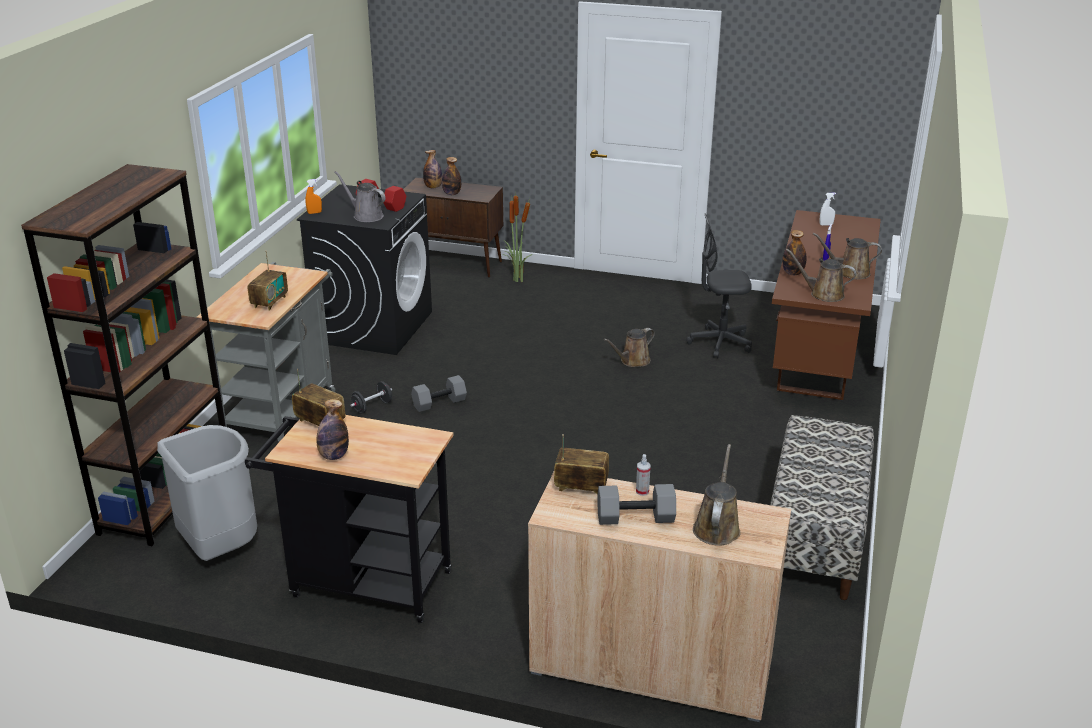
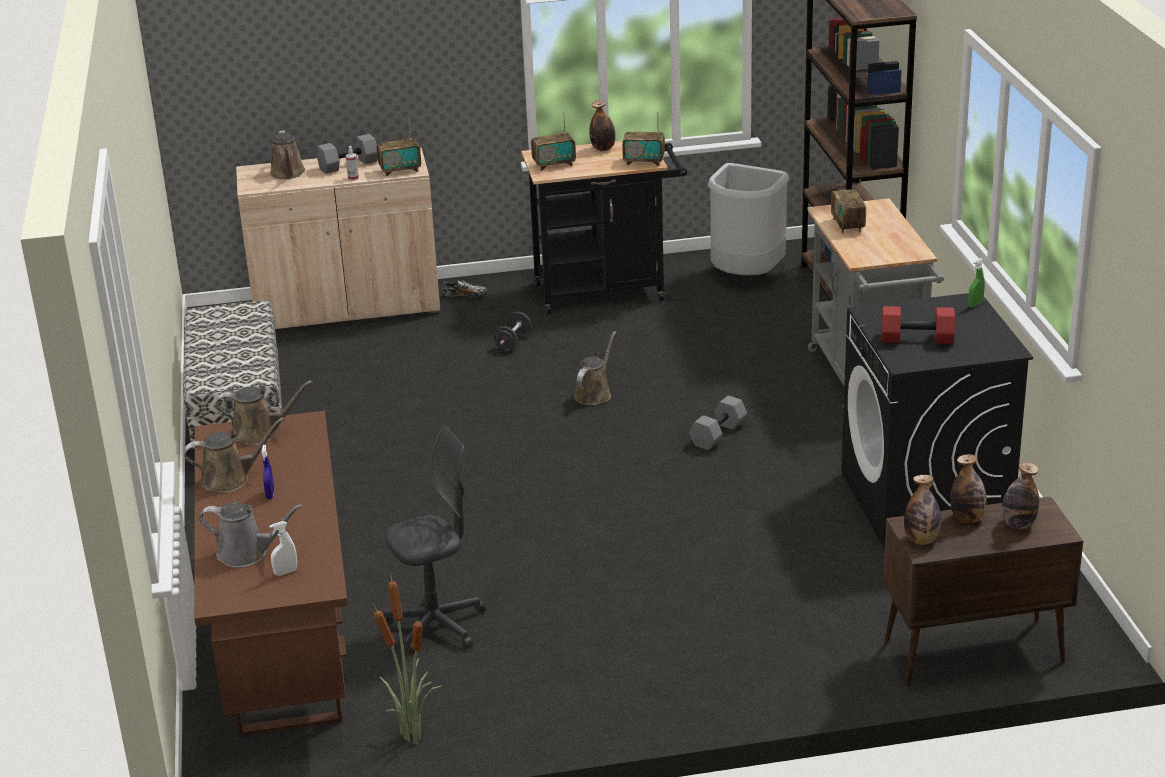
camera: 155 degrees right, 0 degrees up
orange spray bottle [306,179,322,214] -> green spray bottle [968,258,985,308]
grey watering can [335,171,385,222] -> grey watering can moved to [199,502,303,568]
black dumbbell [350,381,392,414] -> black dumbbell moved to [493,312,532,351]
potted plant [502,192,532,282] -> potted plant moved to [373,572,441,744]
brown watering can [604,328,655,367] -> brown watering can moved to [574,331,616,405]
bottle [782,230,806,275] -> bottle moved to [904,475,941,545]
none -> shoe [442,280,487,297]
none -> radio [531,112,576,171]

